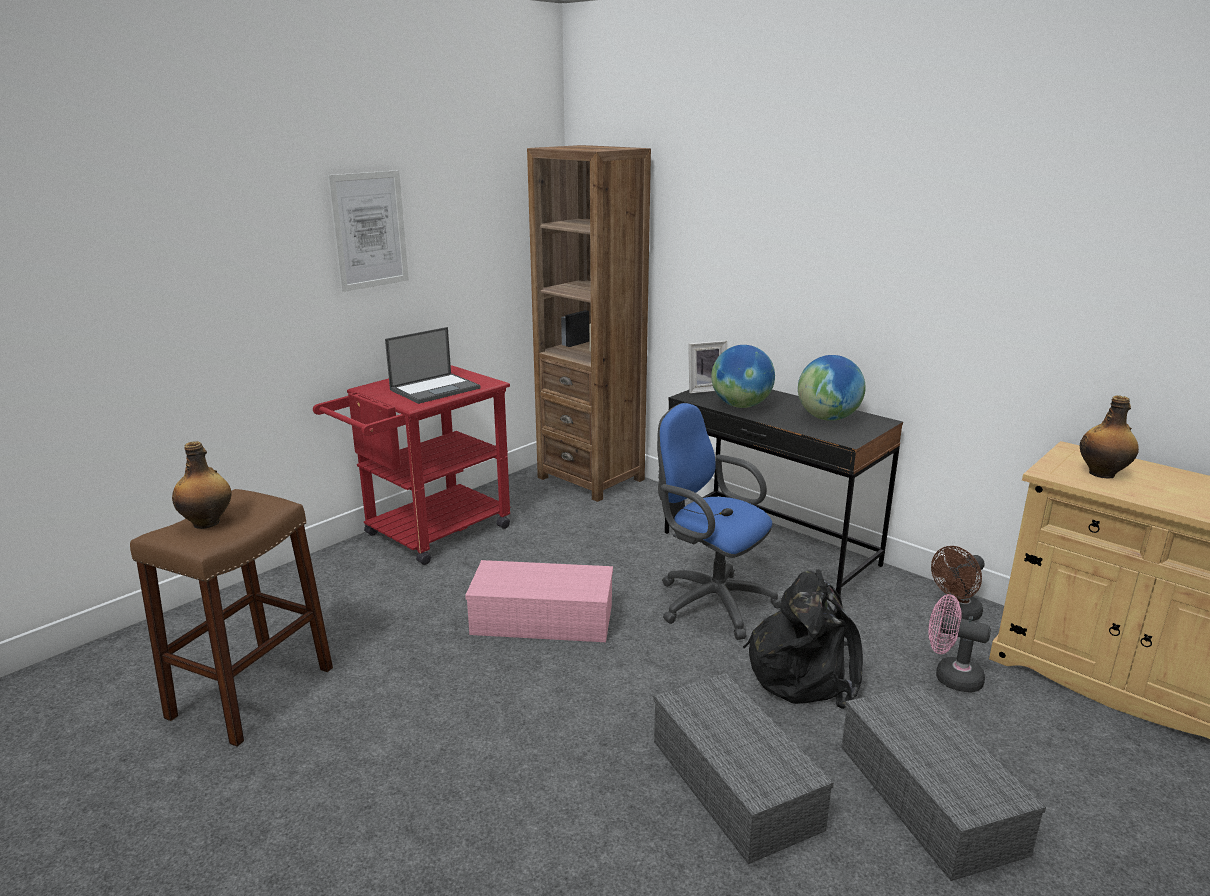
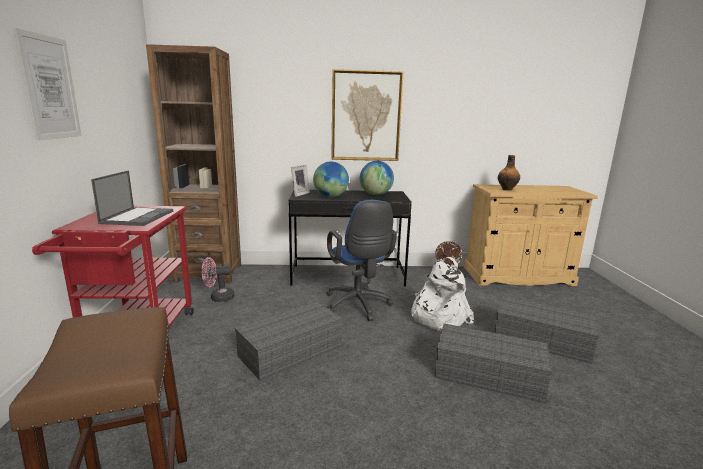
camera: 45 degrees left, 5 degrees down
bottle [172,441,231,529] -> none
pink storage box [465,560,613,642] -> grey storage box [235,302,343,380]
blue office chair [657,403,782,640] -> blue office chair turned 105 degrees counterclockwise [326,200,397,321]
black backpack [743,569,863,709] -> white backpack [411,257,474,331]
pink fan [929,594,991,693] -> pink fan moved to [201,257,234,302]
none -> picture [331,69,404,161]

